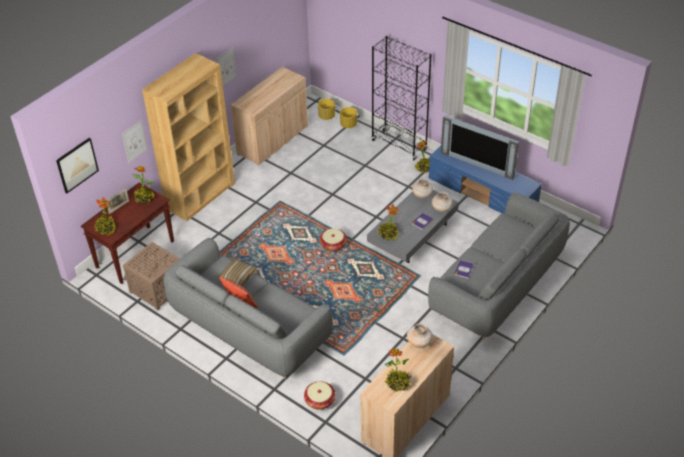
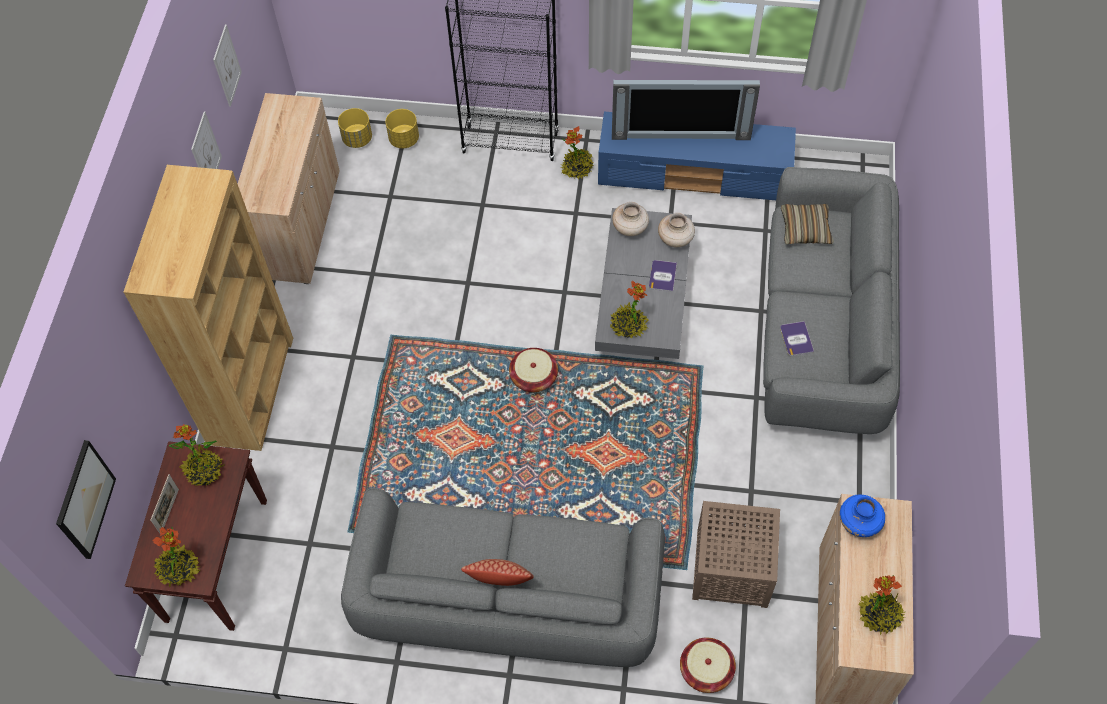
camera: 30 degrees left, 15 degrees up
picture [122,120,147,163] -> picture moved to [213,24,242,107]
brown side table [123,242,180,310] -> brown side table moved to [692,501,780,608]
pillow [218,258,258,287] -> pillow moved to [781,204,834,244]
beige vase [407,323,433,348] -> blue vase [840,494,885,537]

